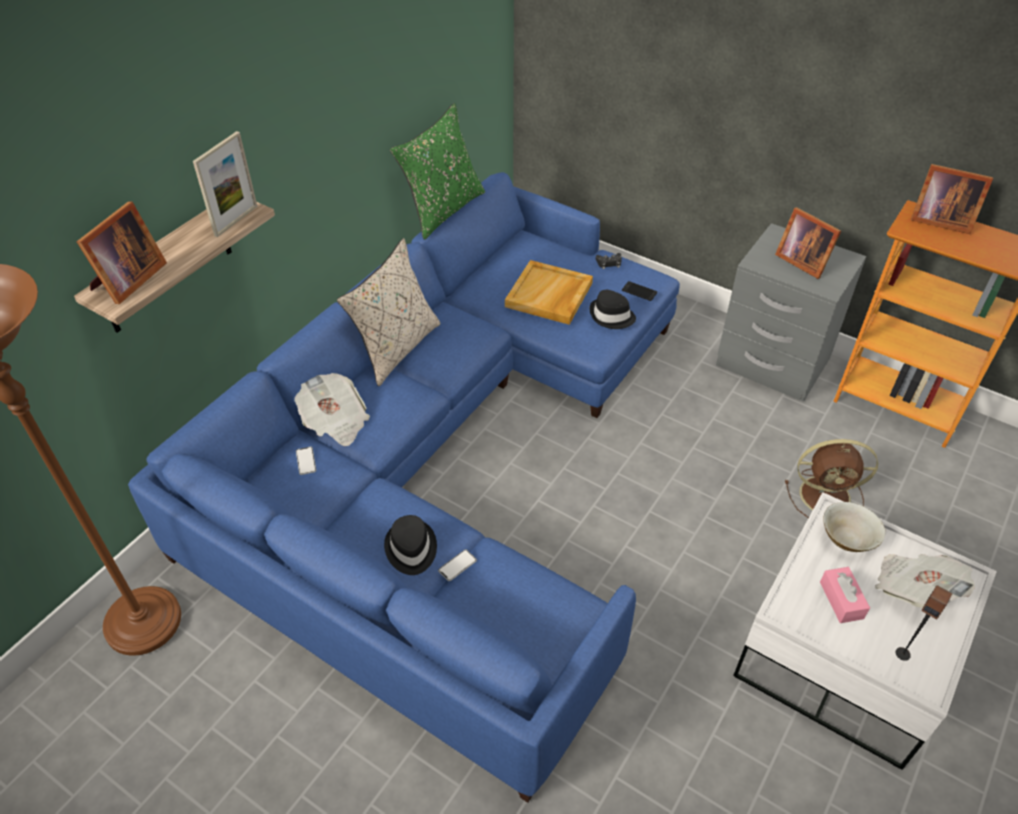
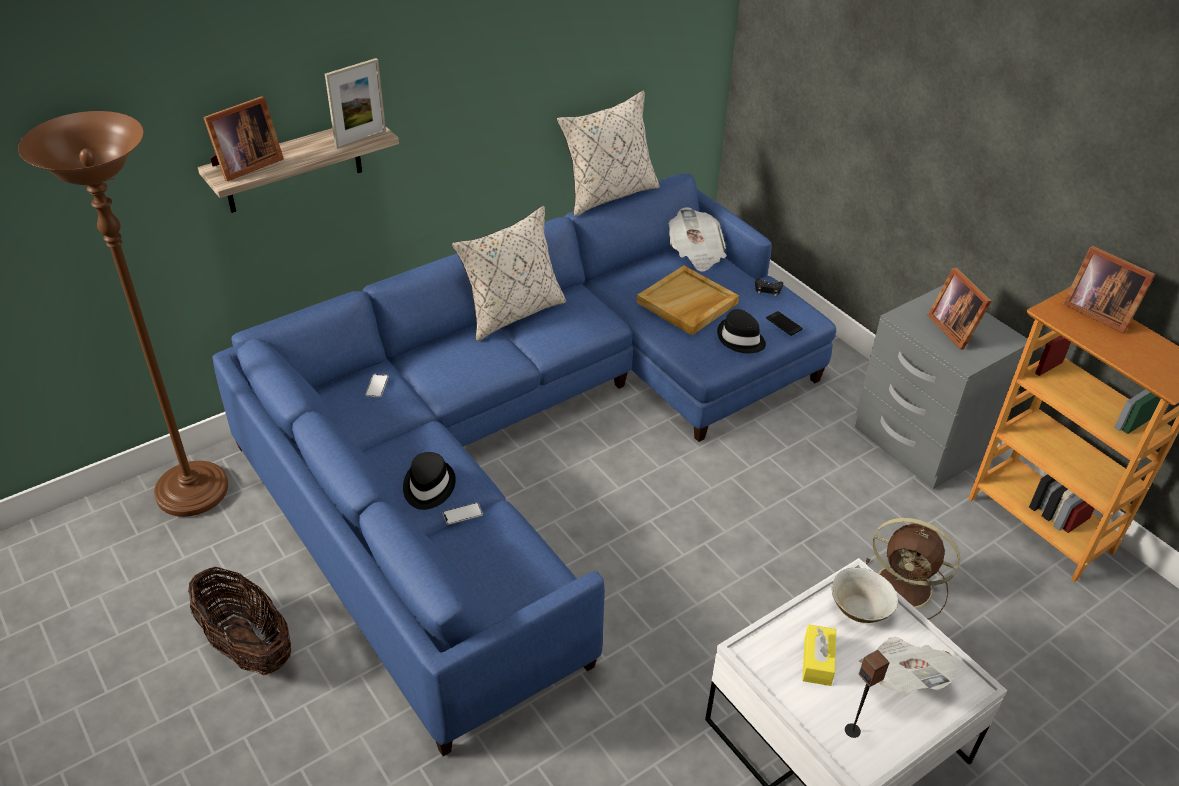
camera: 20 degrees right, 5 degrees down
newspaper [294,373,370,446] -> newspaper moved to [669,207,727,272]
green pillow [390,103,485,240] -> beige pillow [557,90,660,216]
pink tissue box [820,567,870,623] -> yellow tissue box [802,625,836,686]
none -> basket [188,567,291,675]

